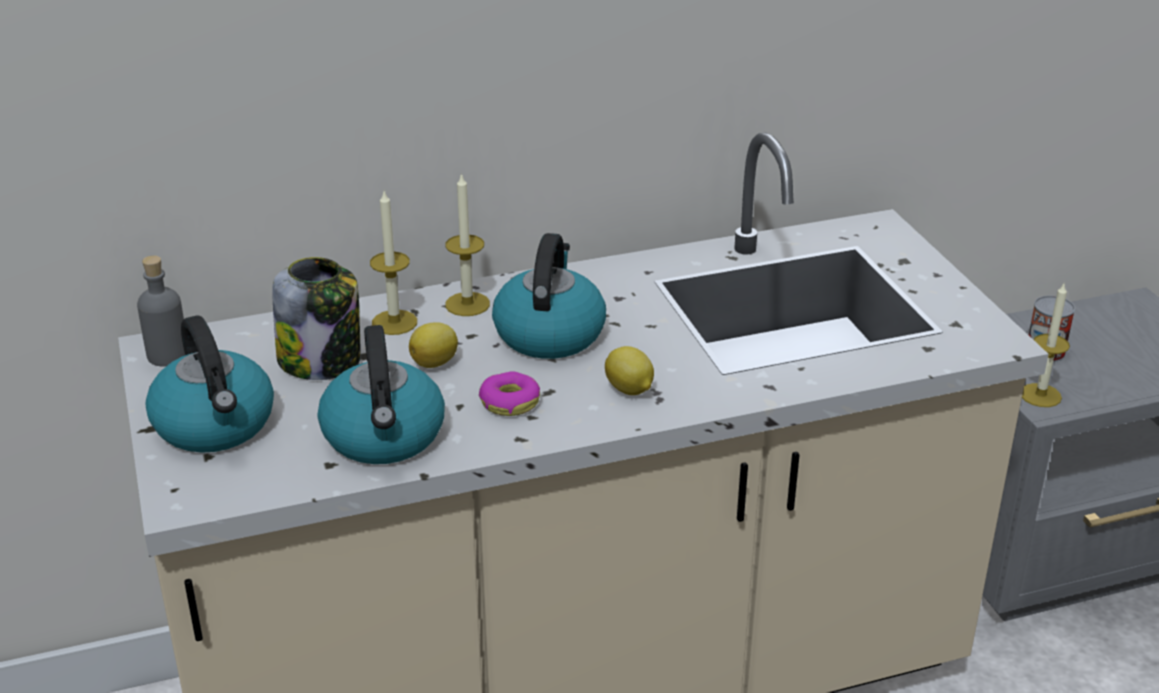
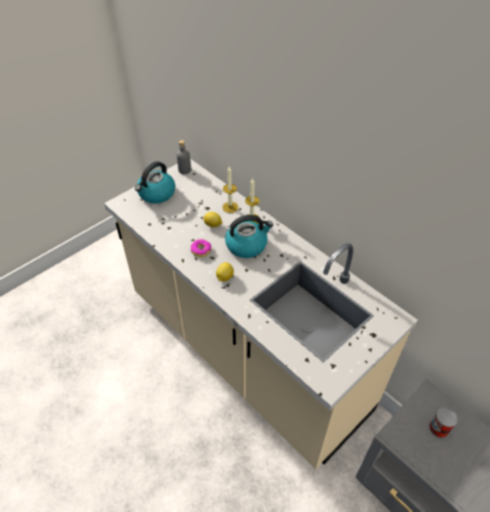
camera: 65 degrees right, 15 degrees up
jar [273,257,361,380] -> none
kettle [318,325,445,464] -> none
candle [1022,284,1070,407] -> none

